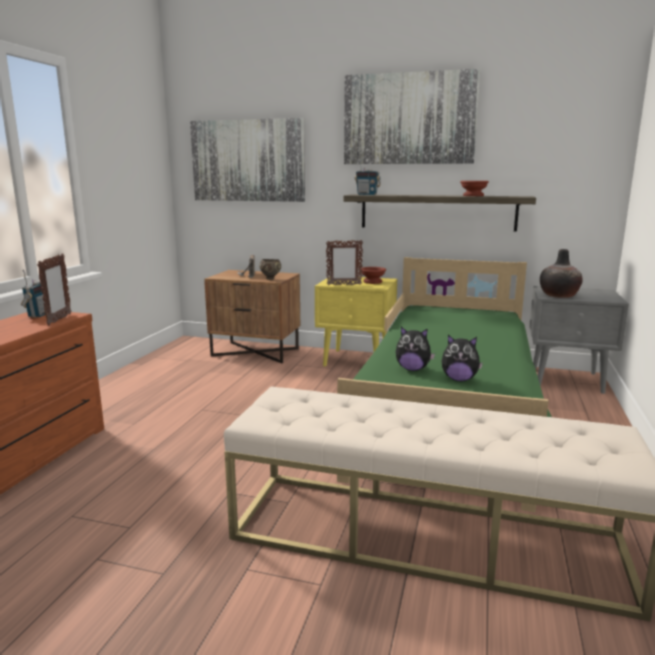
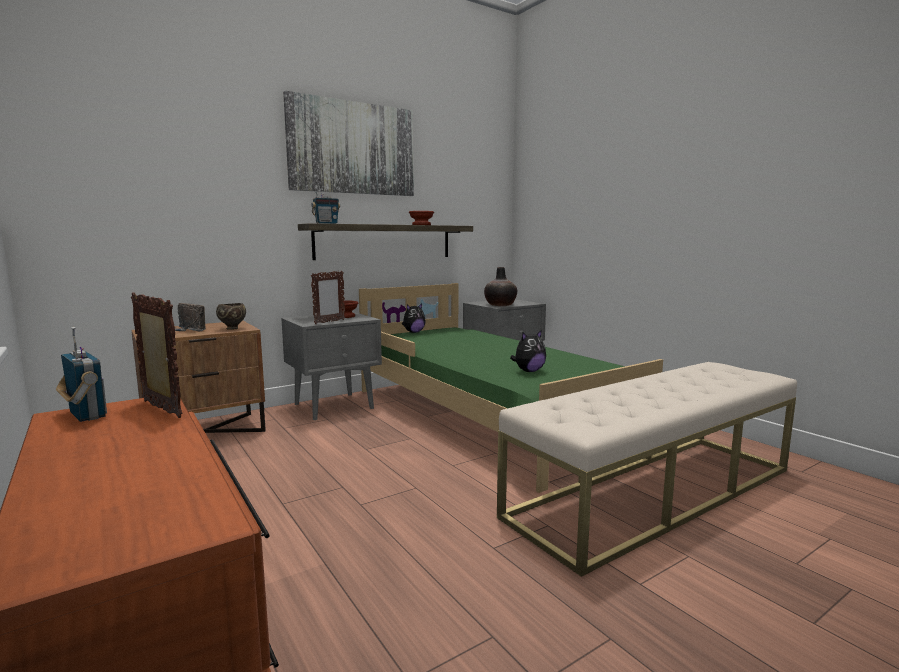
camera: 50 degrees left, 5 degrees down
picture [190,118,305,202] -> none
yellow nightstand [315,276,397,366] -> grey nightstand [281,312,382,420]
plush toy [441,335,483,381] -> plush toy moved to [402,304,426,333]

